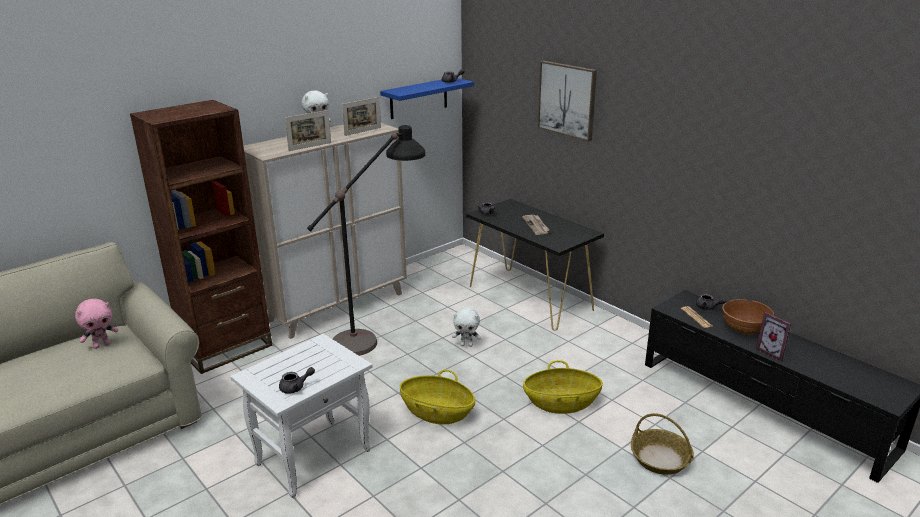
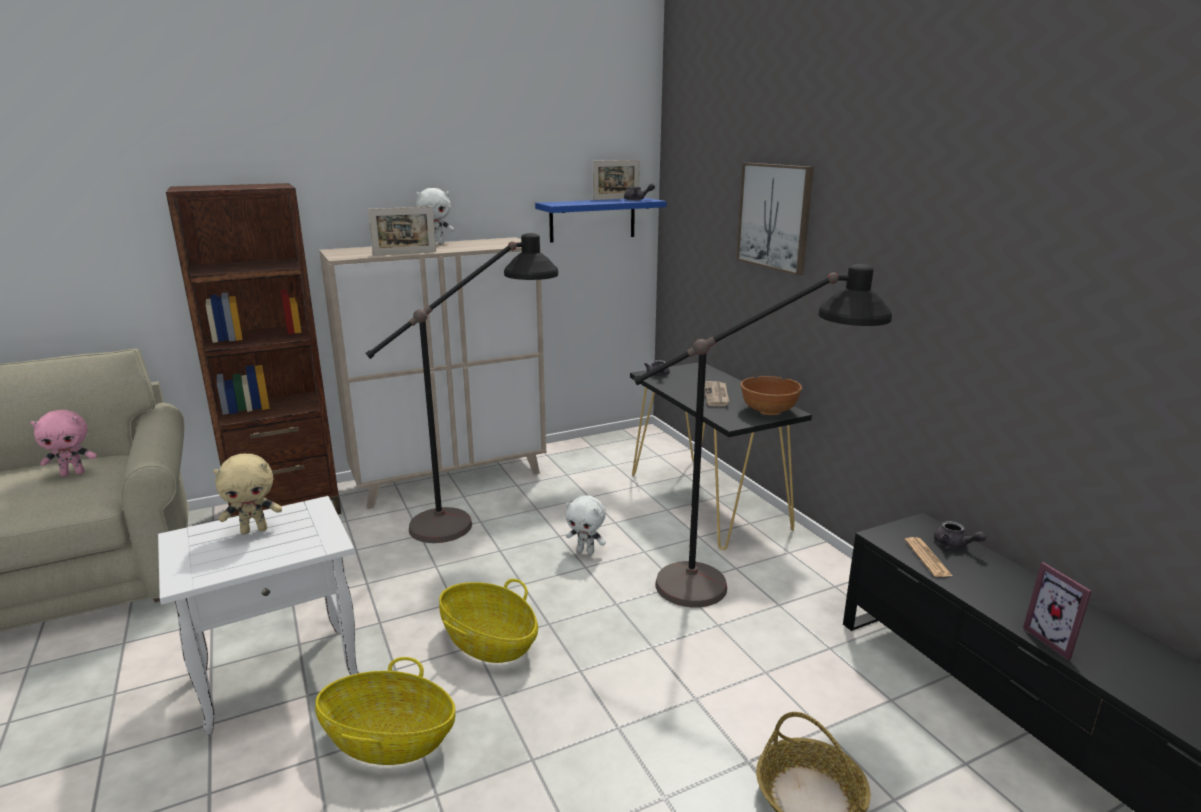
camera: 15 degrees right, 5 degrees down
grey teapot [279,367,315,394] -> none
picture frame [342,97,381,136] -> picture frame moved to [593,160,640,200]
basket [523,360,603,414] -> basket moved to [315,657,455,765]
brown bowl [722,299,774,335] -> brown bowl moved to [740,376,802,415]
none -> beige plush toy [213,454,282,534]
none -> black floor lamp [634,264,892,607]

